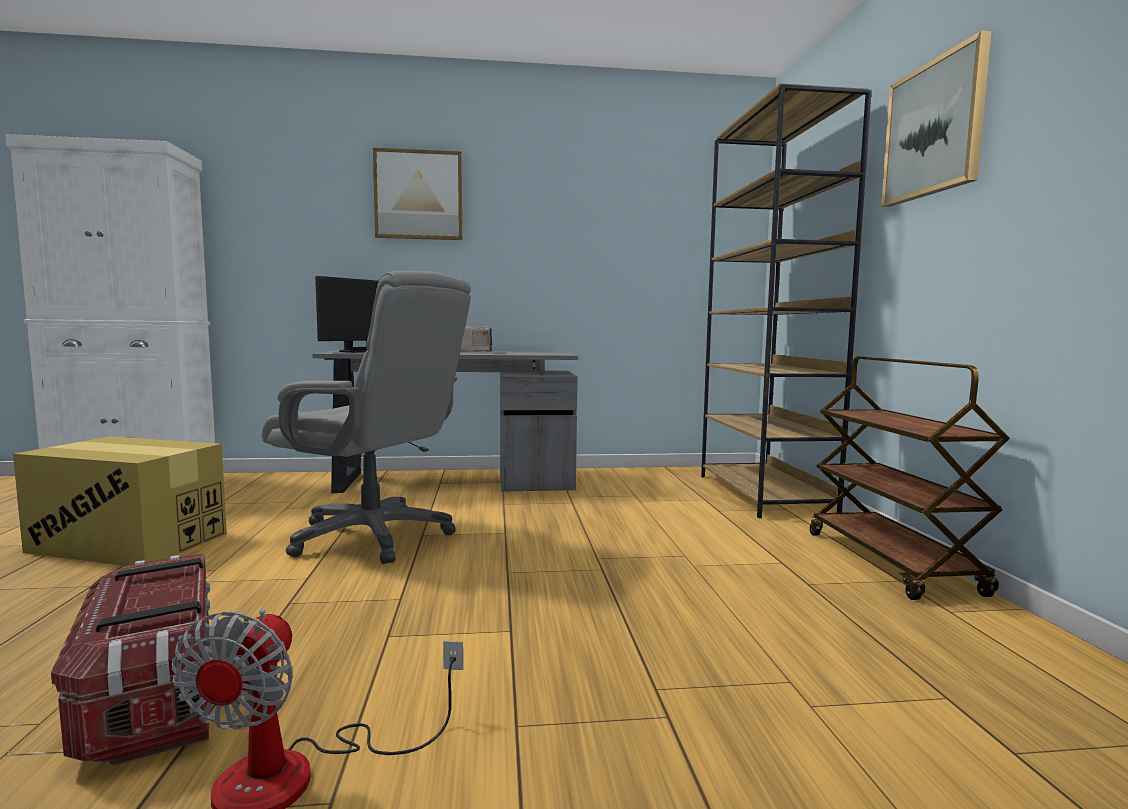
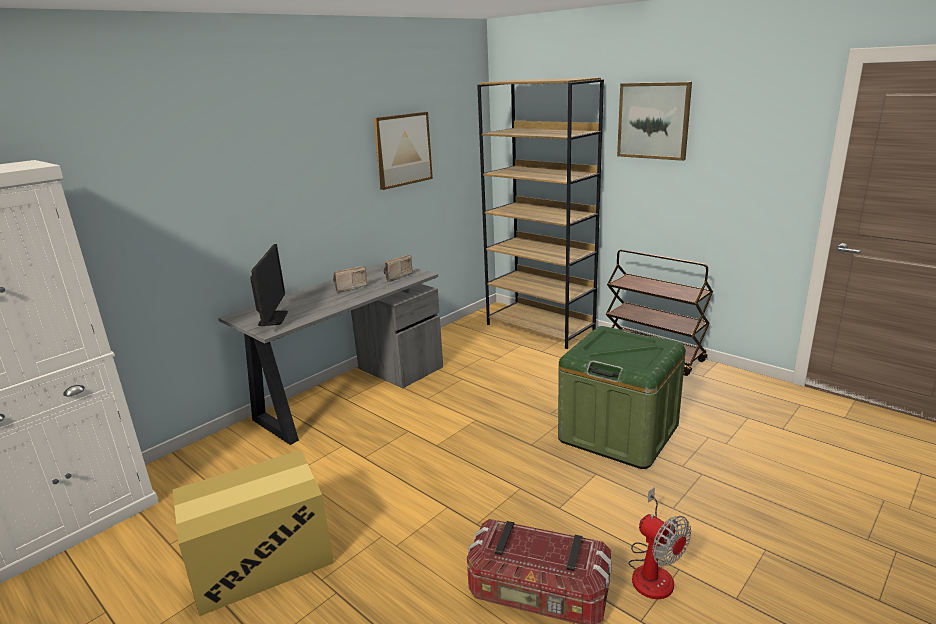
camera: 40 degrees left, 15 degrees up
grey office chair [262,271,471,564] -> none
picture [373,148,462,240] -> picture moved to [373,112,433,190]
none -> radio [384,255,413,282]
none -> green storage box [558,326,686,469]

